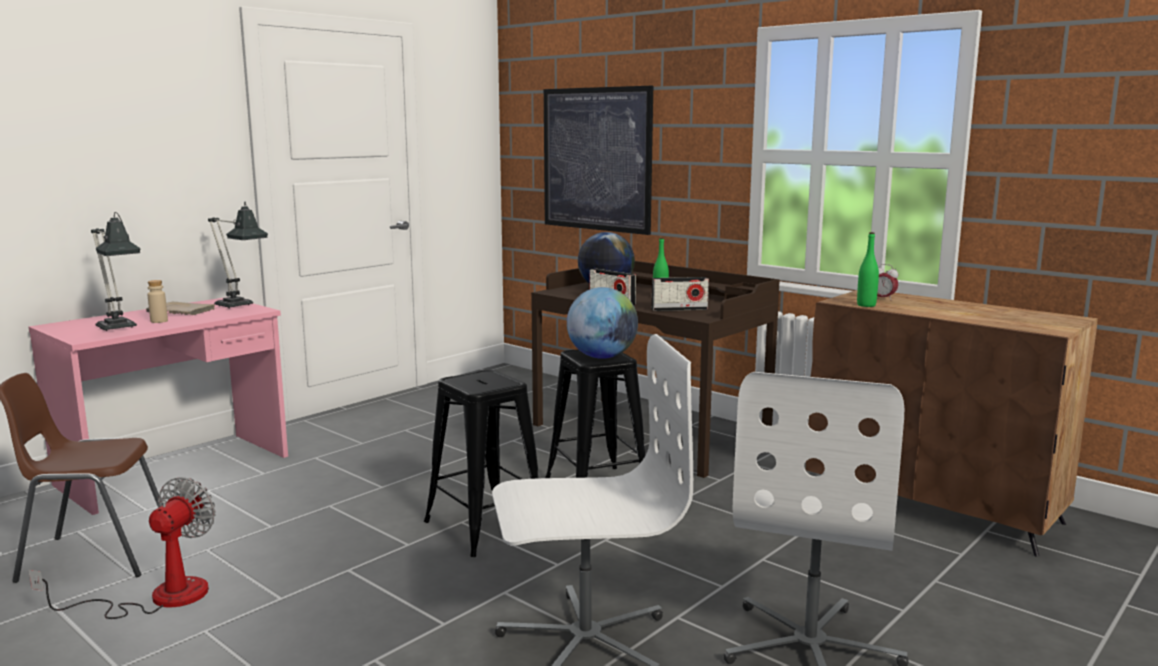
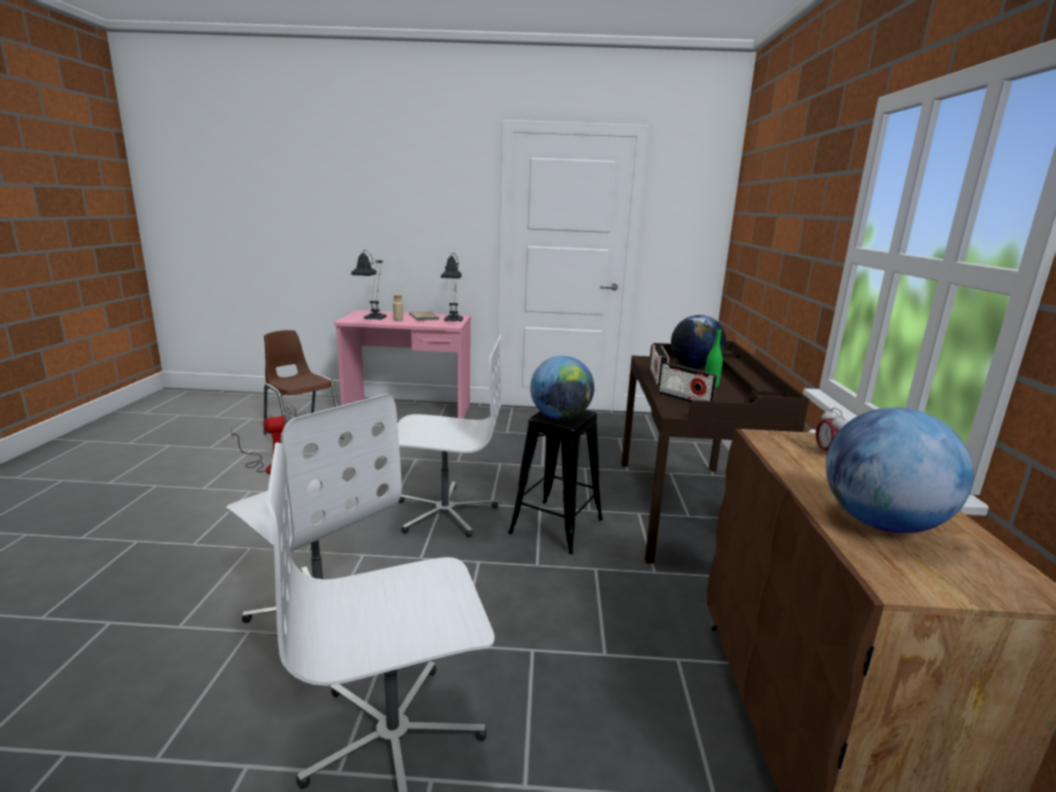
camera: 50 degrees right, 5 degrees up
black stool [424,370,538,557] -> white office chair [398,335,501,537]
picture [544,86,653,235] -> none
green bottle [857,232,879,307] -> none
none -> globe [826,407,973,533]

